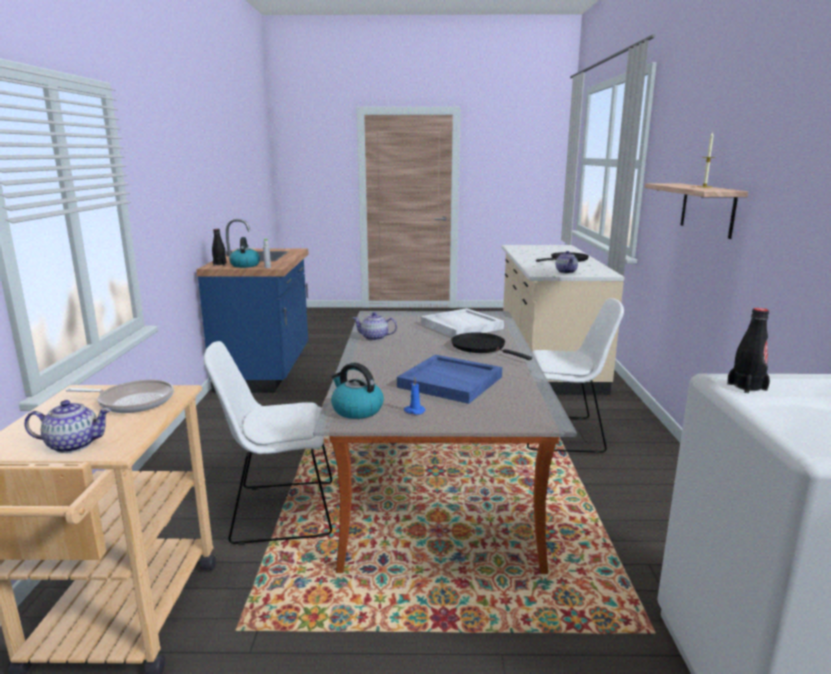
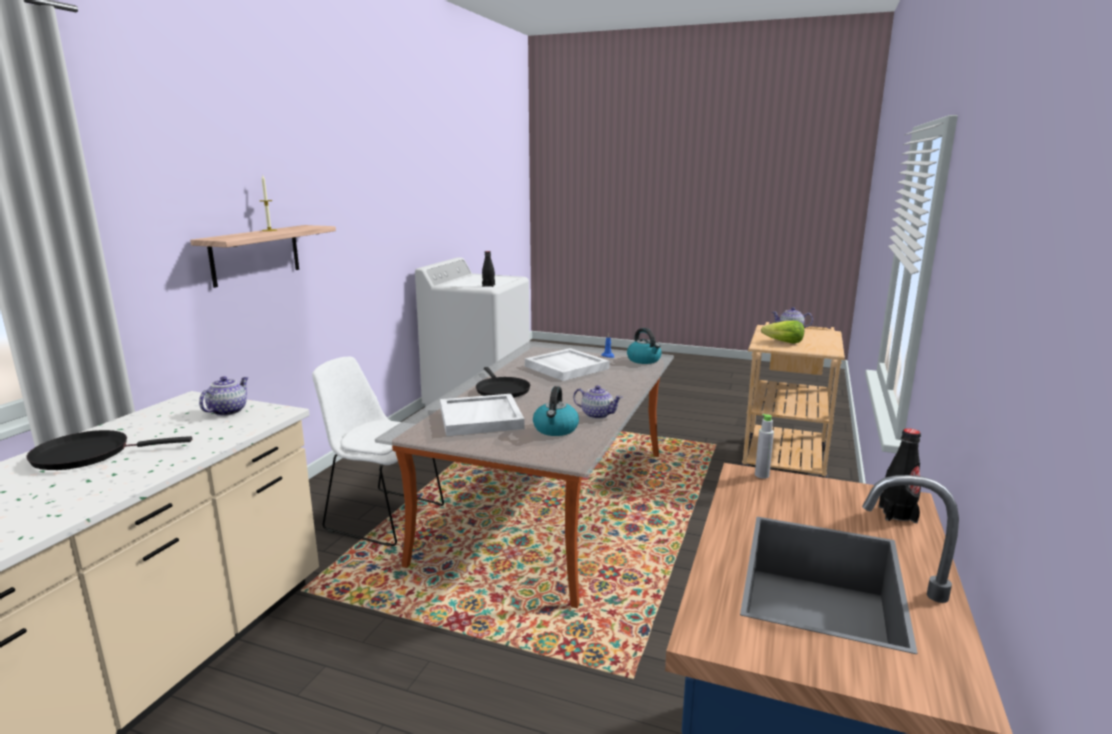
camera: 160 degrees left, 0 degrees up
frying pan [66,380,174,413] -> lettuce [761,321,804,344]
white chair [204,341,332,546] -> none
kettle [229,237,260,268] -> kettle moved to [533,386,579,436]
blue tray [397,355,502,404] -> white tray [525,348,609,381]

